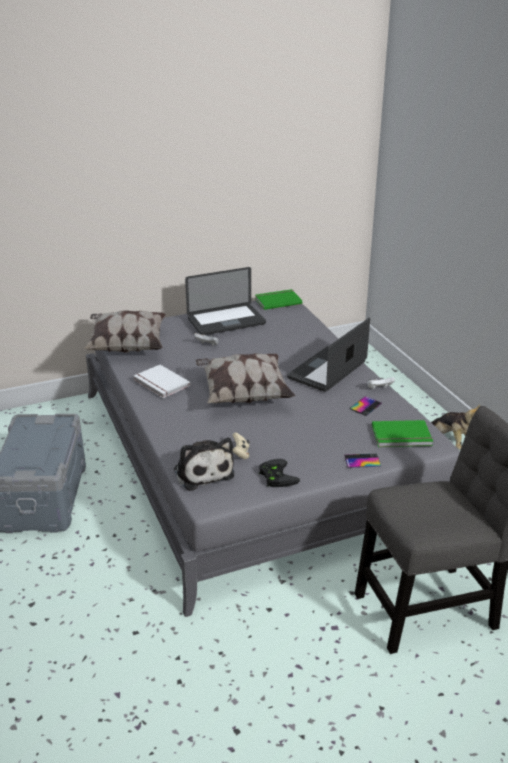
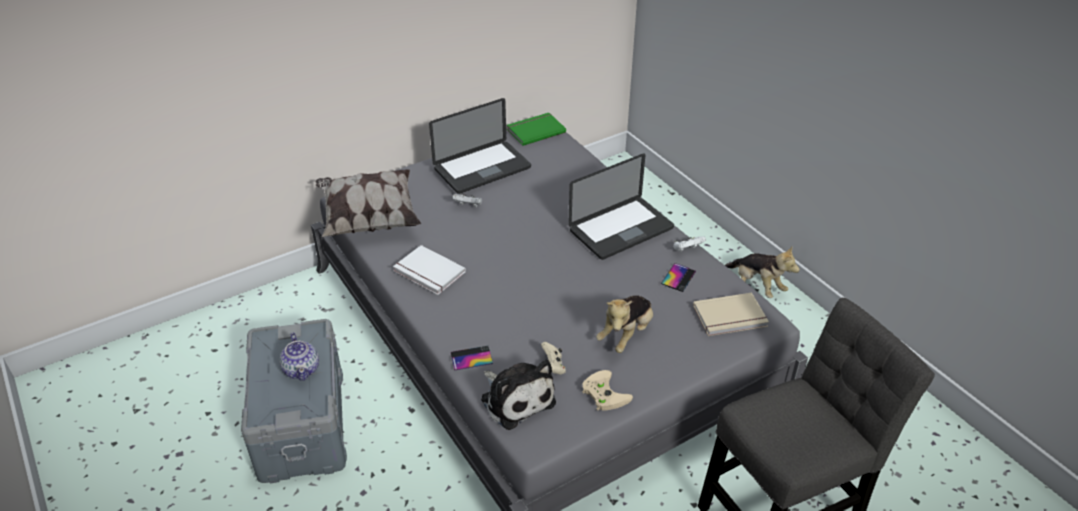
camera: 10 degrees left, 10 degrees up
pillow [196,353,296,404] -> none
black game controller [259,459,300,487] -> beige game controller [582,370,633,411]
laptop [287,318,370,392] -> laptop turned 150 degrees counterclockwise [568,153,674,260]
phone [344,454,381,468] -> phone moved to [451,346,493,370]
green book [372,420,433,447] -> beige book [693,293,769,336]
none -> teapot [280,333,319,381]
none -> plush toy [596,295,653,353]

